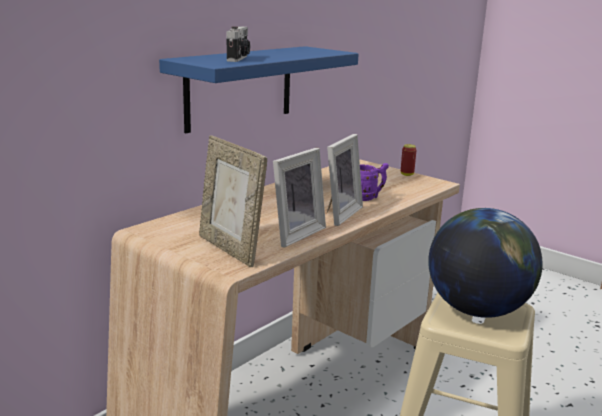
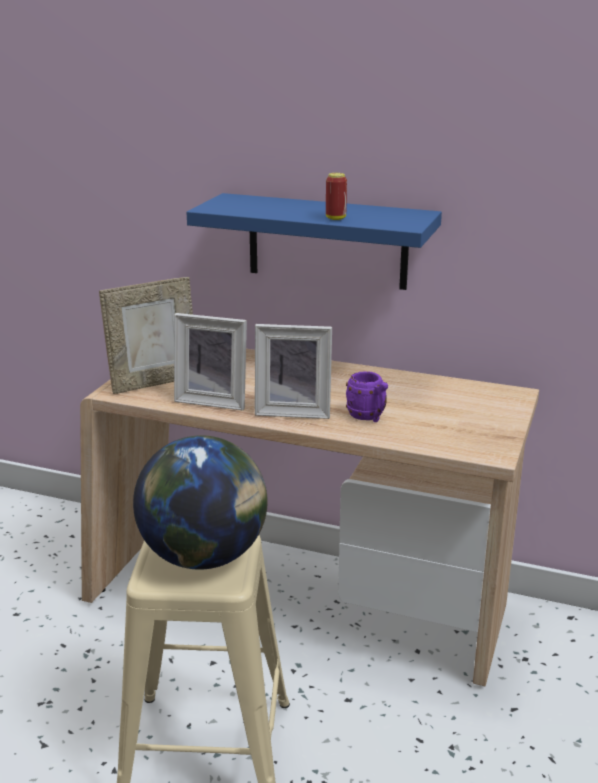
camera: 70 degrees right, 5 degrees up
picture frame [199,135,267,267] -> picture frame turned 150 degrees counterclockwise [99,277,193,394]
camera [227,26,250,62] -> none
can [401,144,416,176] -> can moved to [326,173,347,220]

